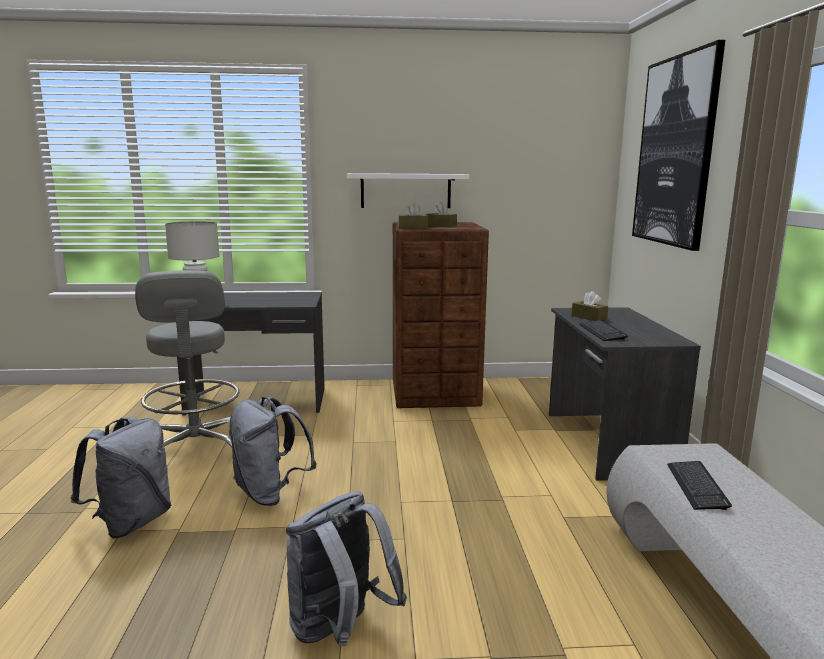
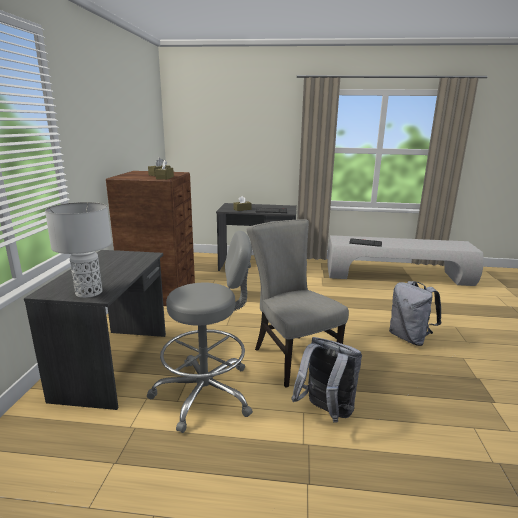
camera: 80 degrees left, 5 degrees up
grey backpack [229,397,317,506] -> grey chair [246,219,349,388]
white shelf [346,173,469,208] -> none
picture [632,40,725,251] -> none

